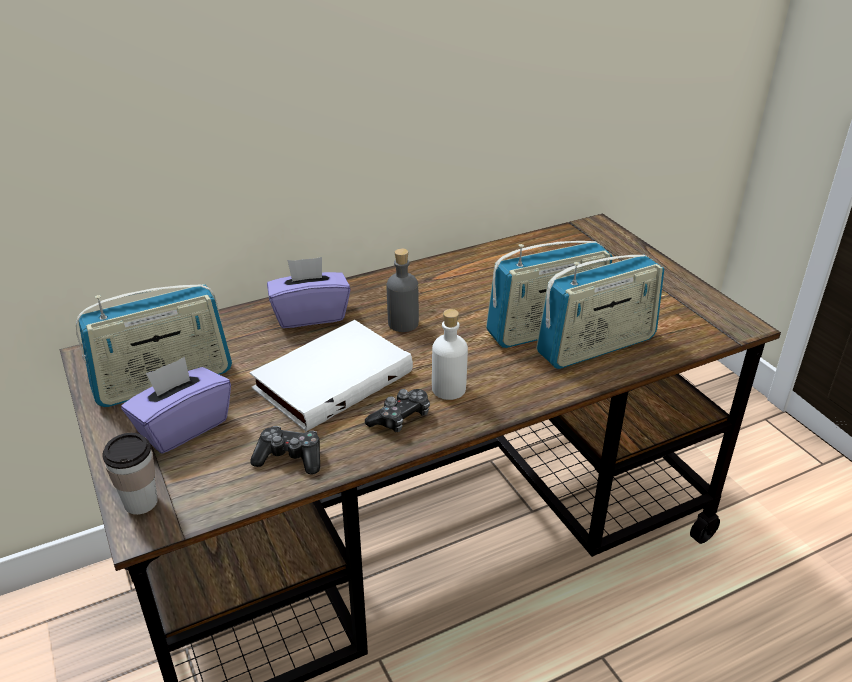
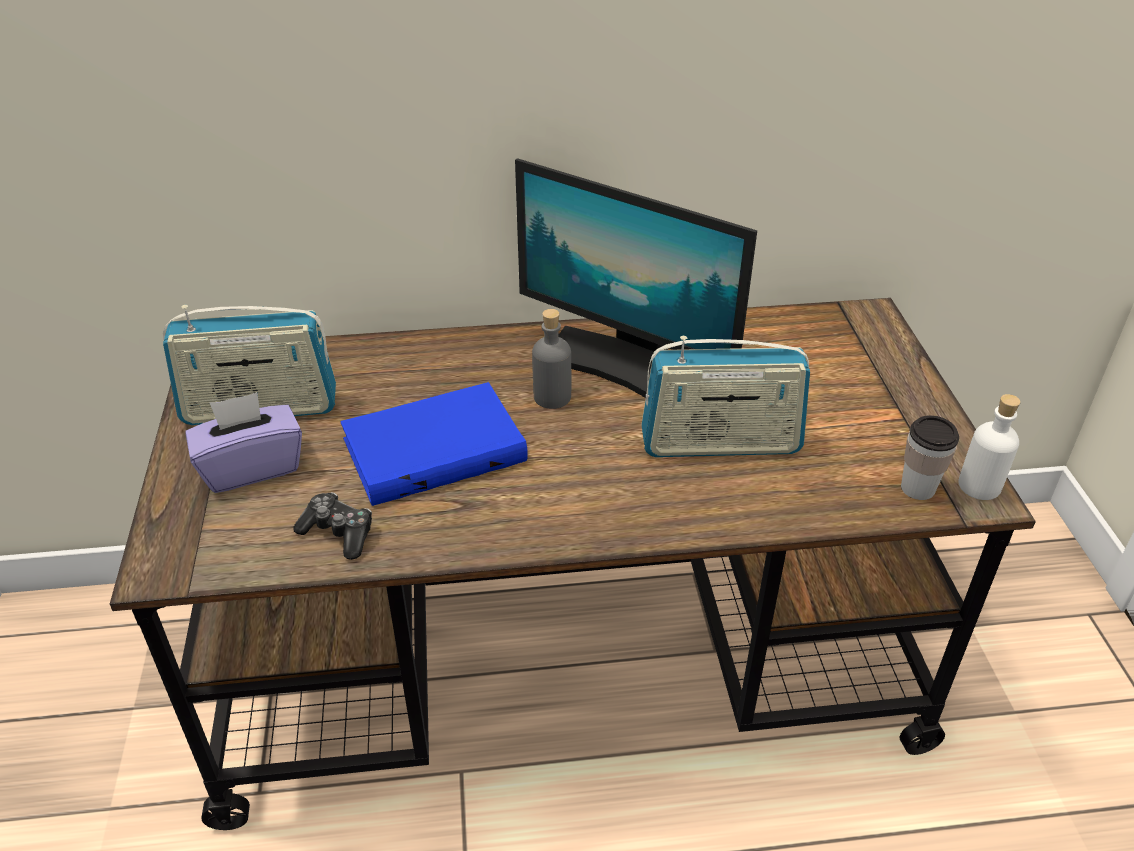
camera: 20 degrees right, 5 degrees up
cup [102,433,158,515] -> cup moved to [901,415,959,500]
white book [250,320,413,431] -> blue book [340,382,528,506]
purple tissue box [267,257,351,328] -> none
game controller [365,389,430,432] -> none
white bottle [432,309,468,400] -> white bottle moved to [958,394,1021,500]
radio [536,254,664,369] -> none
none -> monitor [515,158,757,398]

